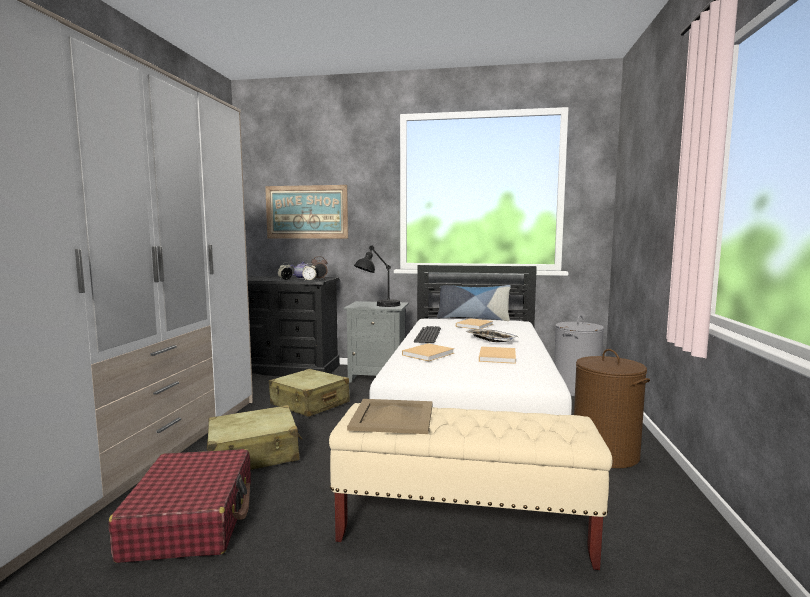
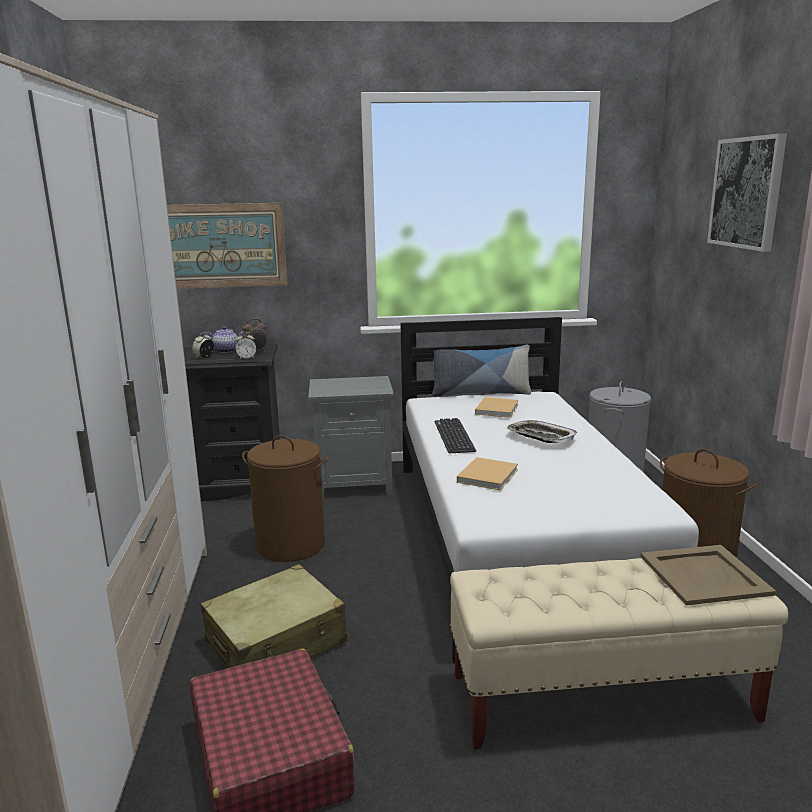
camera: 15 degrees left, 10 degrees up
beige suitcase [269,369,350,417] -> brown laundry basket [242,435,328,562]
beige tray [347,399,433,434] -> beige tray moved to [640,545,776,605]
black table lamp [354,246,400,307] -> none
beige book [479,346,516,364] -> none
none -> picture [707,133,787,252]

